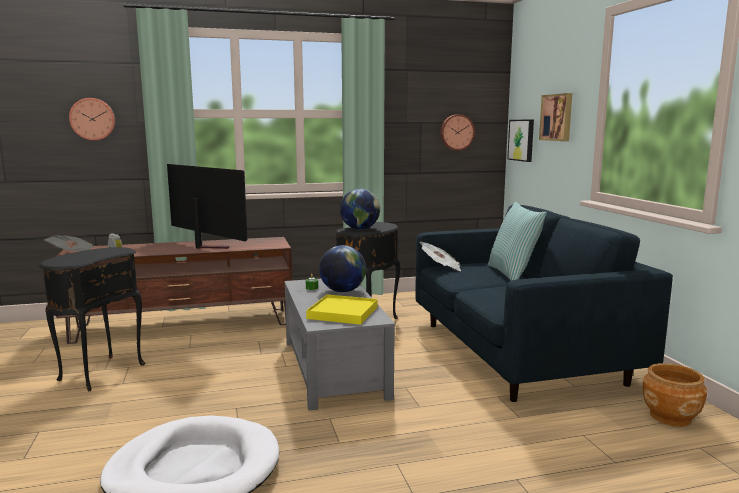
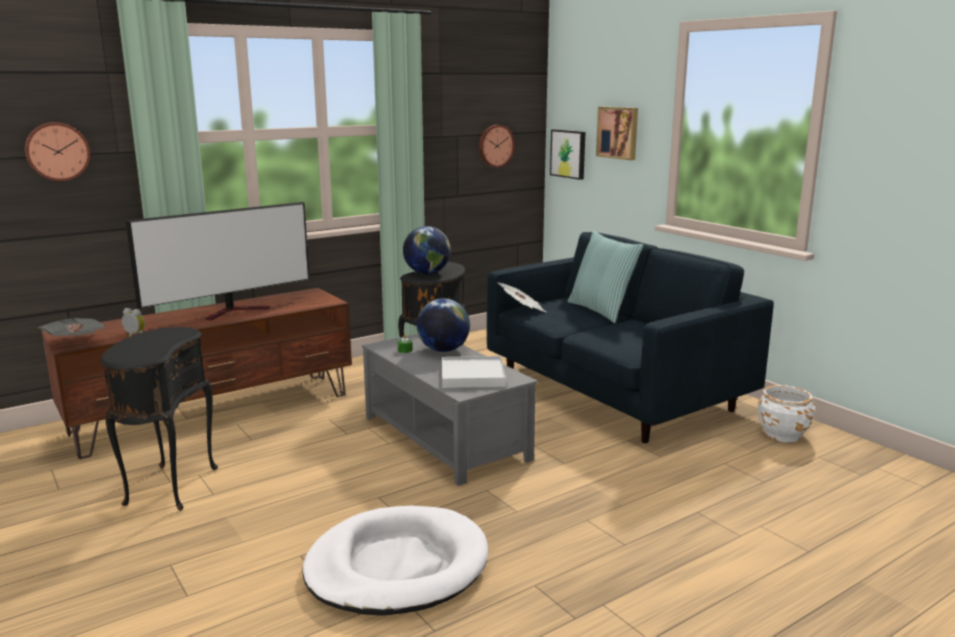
camera: 20 degrees left, 5 degrees up
television [167,164,247,249] -> television turned 120 degrees clockwise [126,202,309,320]
yellow tray [306,294,378,325] -> white tray [442,356,506,388]
brown planter [643,363,707,427] -> white planter [758,385,815,442]

